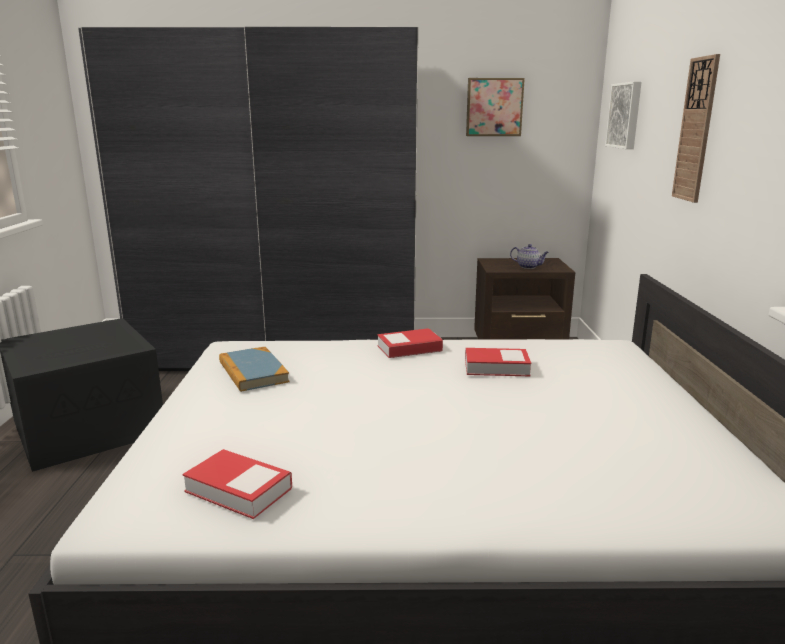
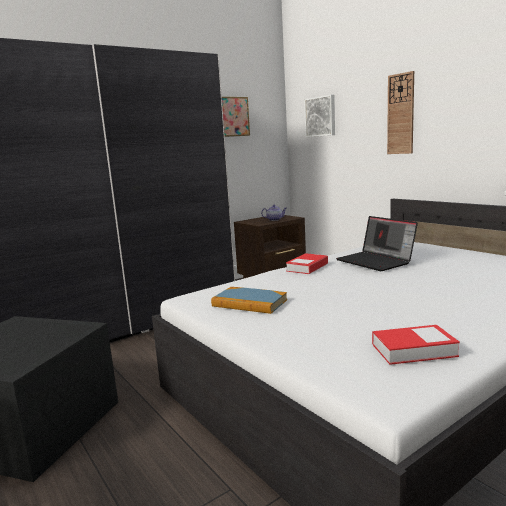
camera: 35 degrees left, 5 degrees down
book [465,348,531,376] -> laptop [336,216,418,271]

